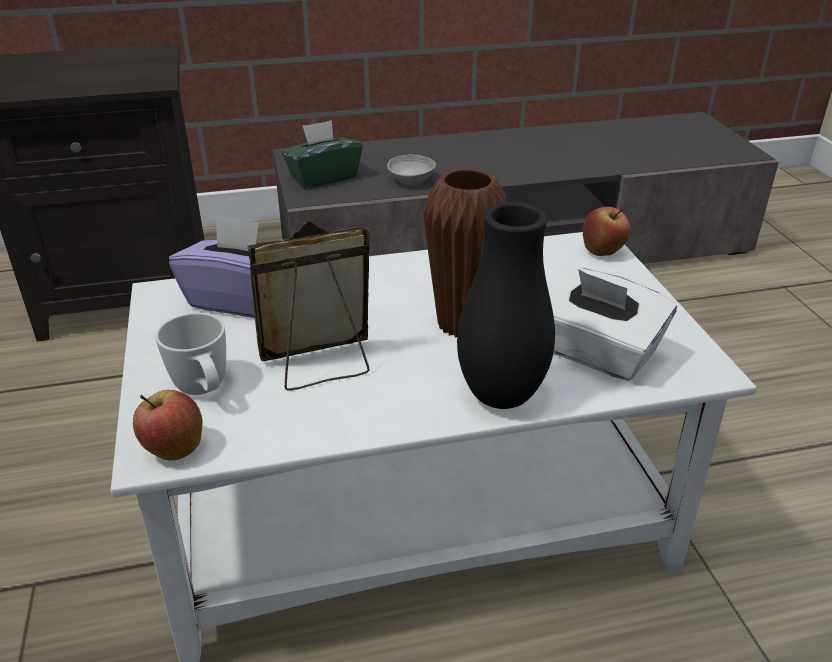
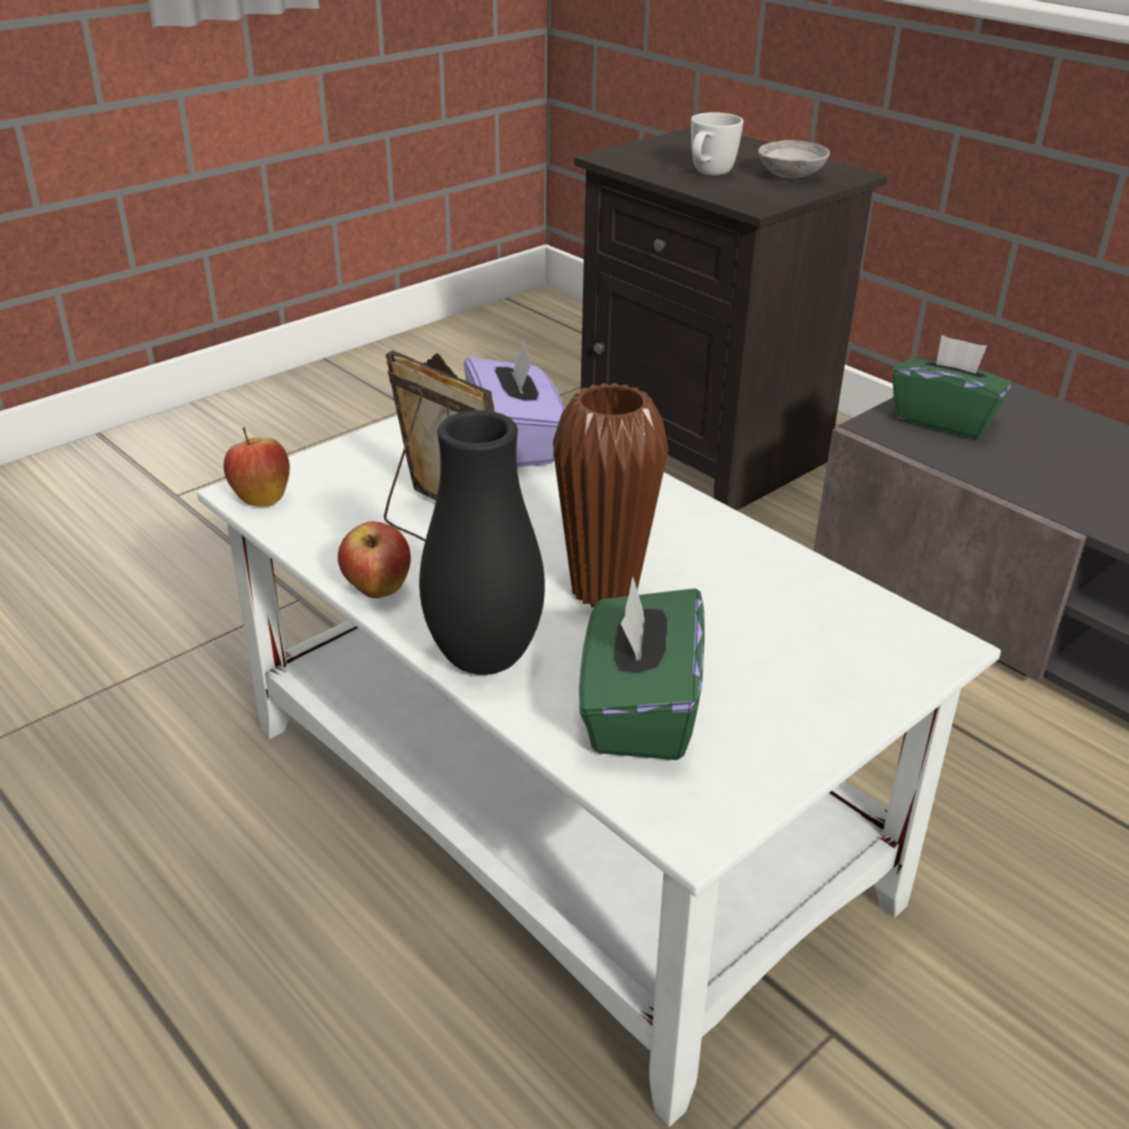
camera: 60 degrees right, 0 degrees up
white mug [155,313,226,395] -> white mug moved to [691,112,743,175]
grey bowl [387,154,436,185] -> grey bowl moved to [758,140,830,178]
white tissue box [548,268,677,381] -> green tissue box [579,576,705,760]
apple [583,207,630,256] -> apple moved to [338,521,411,598]

